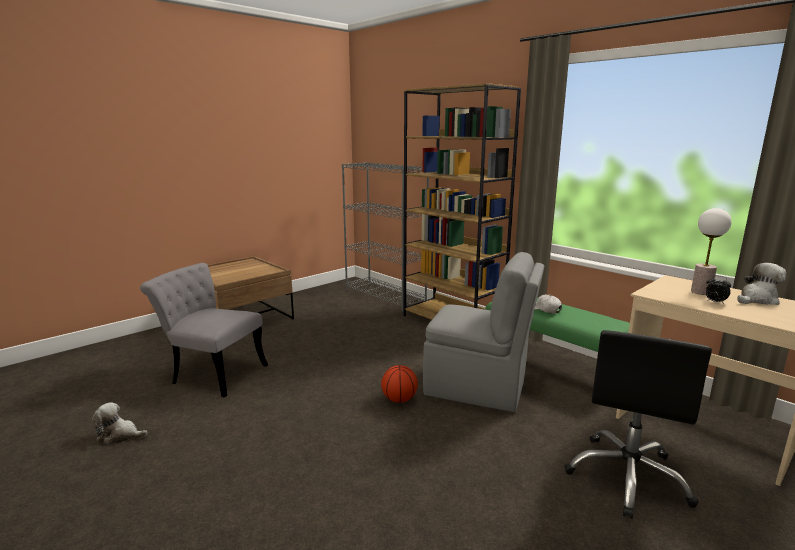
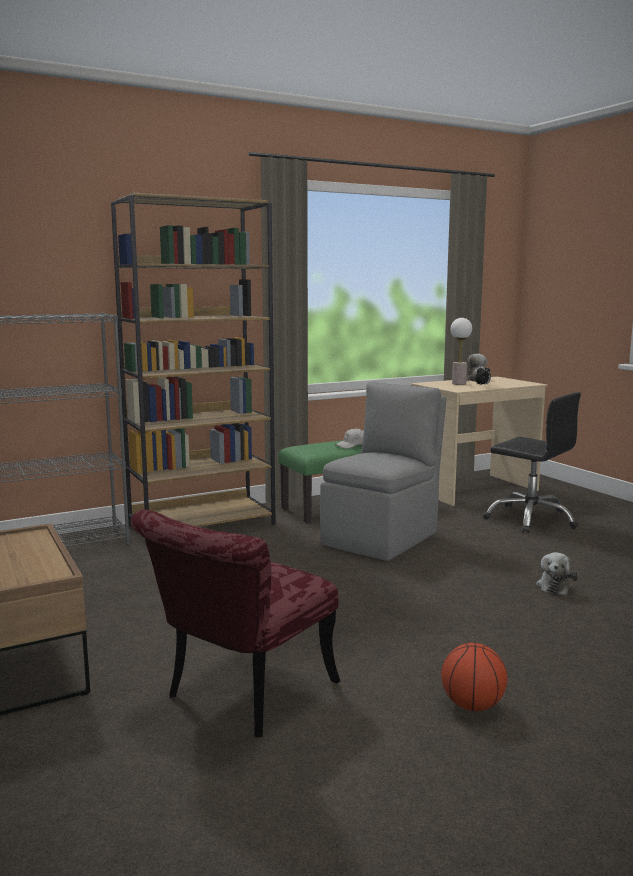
camera: 75 degrees left, 5 degrees down
plush toy [92,402,147,445] -> plush toy moved to [536,552,578,595]
grey chair [140,263,268,397] -> red chair [131,510,340,737]
basketball [381,365,418,403] -> basketball moved to [441,643,507,711]

